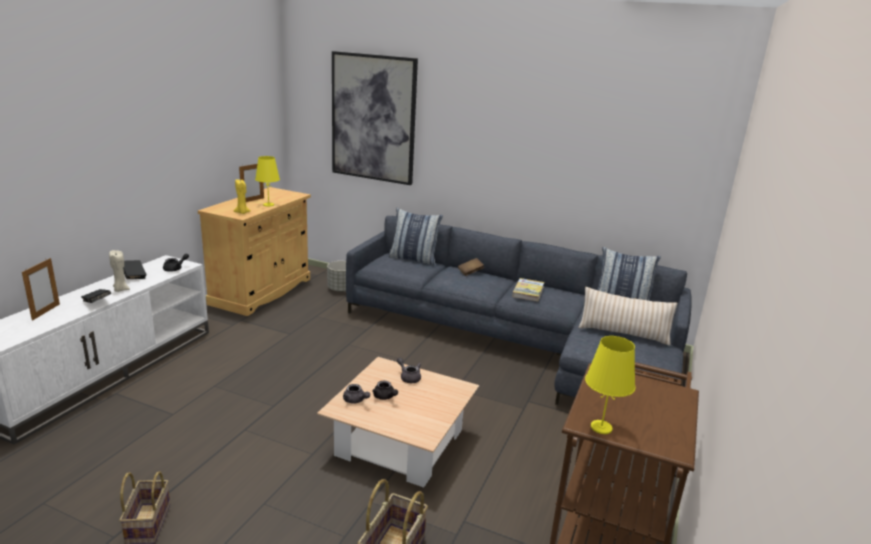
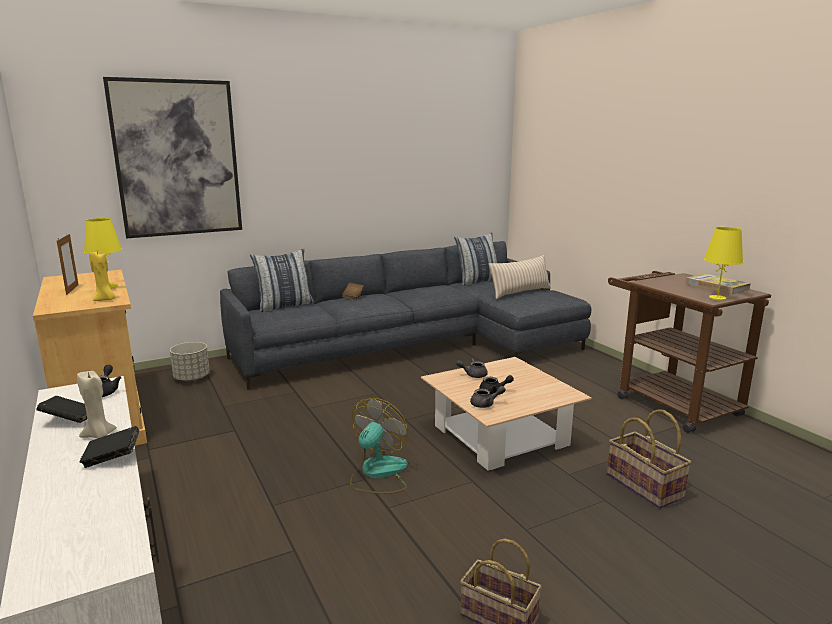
camera: 50 degrees left, 5 degrees down
picture frame [22,258,60,321] -> none
book [512,278,544,301] -> book moved to [685,274,751,295]
none -> fan [350,398,408,494]

